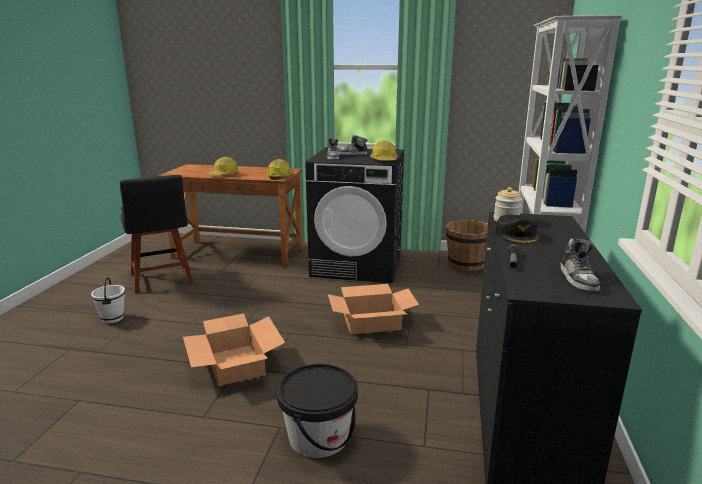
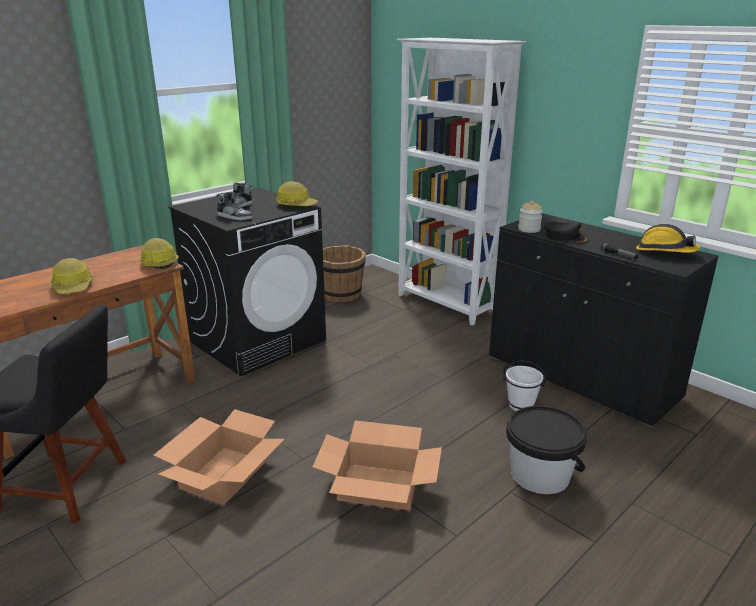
camera: 55 degrees left, 5 degrees up
white bucket [91,277,125,323] -> white bucket moved to [503,360,546,411]
cardboard box [328,284,419,334] -> cardboard box moved to [154,409,284,505]
shoe [560,238,600,291] -> hard hat [636,224,700,253]

